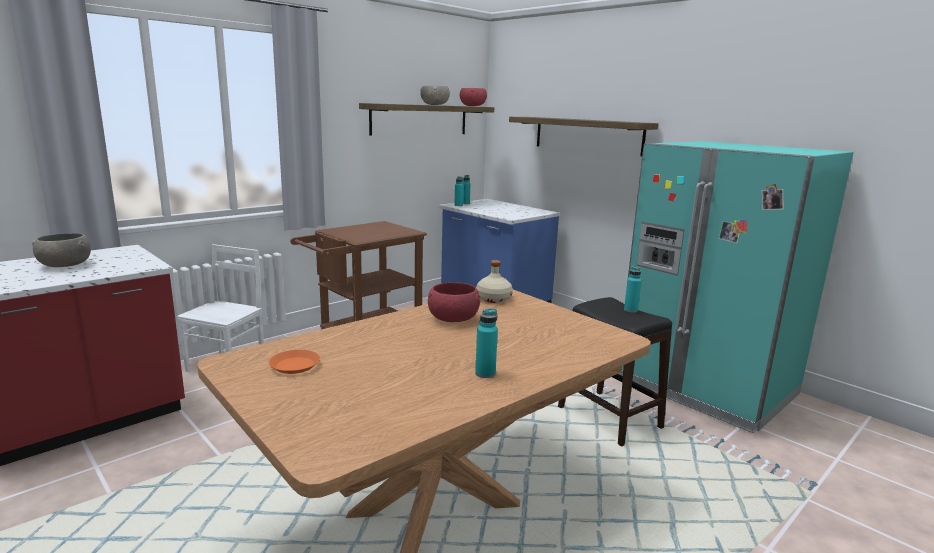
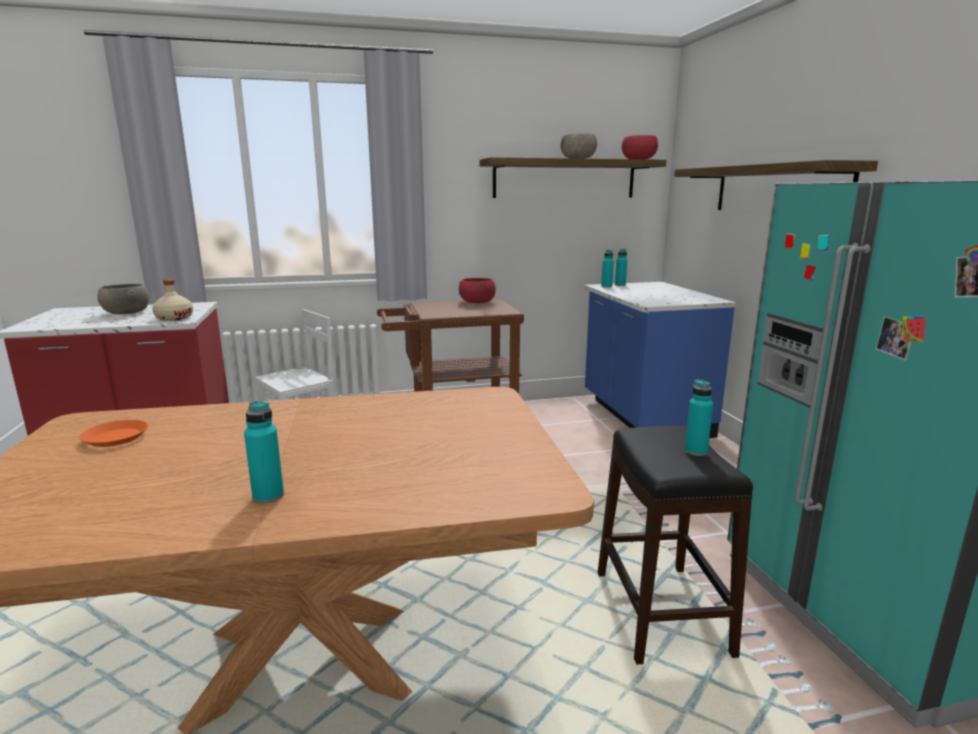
camera: 30 degrees right, 0 degrees up
red bowl [428,282,480,322] -> red bowl moved to [459,278,496,303]
beige bottle [476,260,513,303] -> beige bottle moved to [152,279,193,321]

